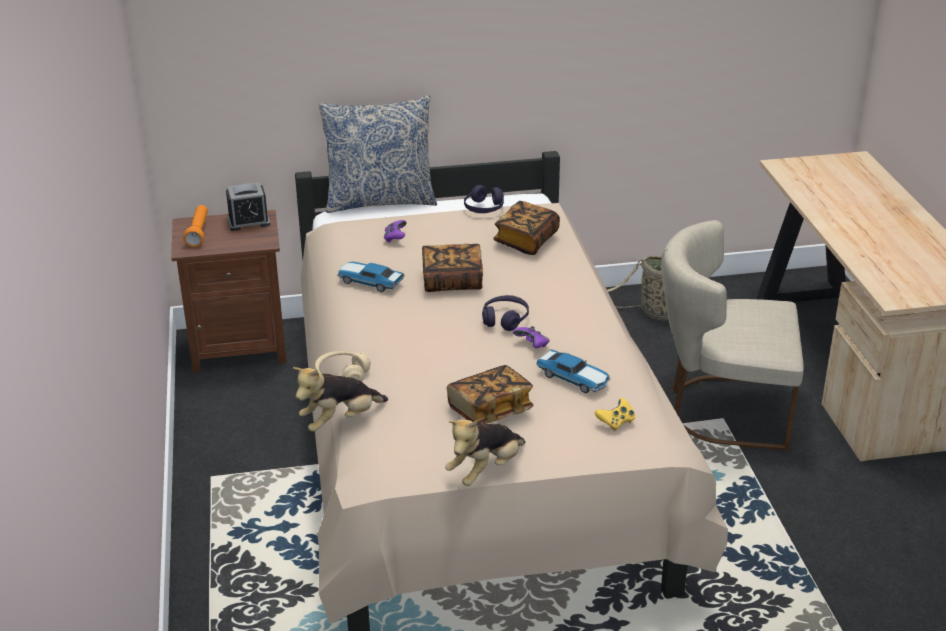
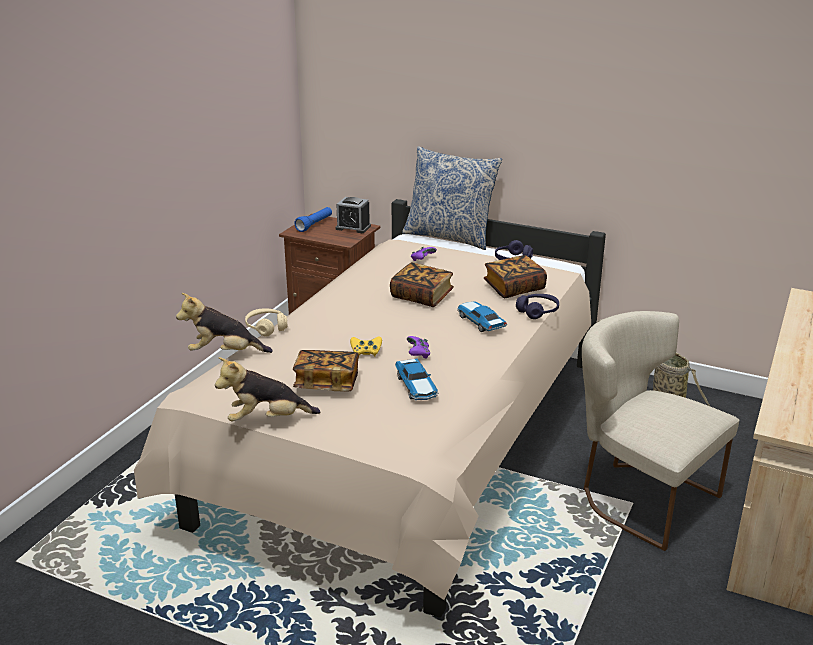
camera: 35 degrees right, 5 degrees down
orange flashlight [183,205,208,247] -> blue flashlight [294,207,332,232]
toy car [337,262,405,292] -> toy car moved to [457,301,507,332]
purple headphones [482,295,529,331] -> purple headphones moved to [516,294,559,319]
yellow game controller [595,398,635,431] -> yellow game controller moved to [350,336,382,357]

